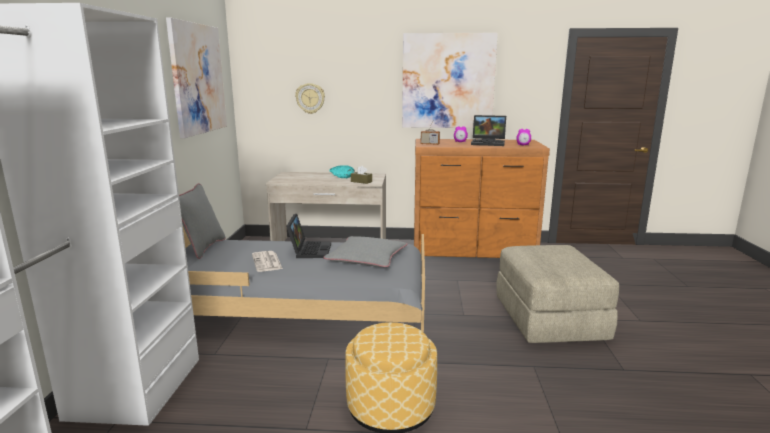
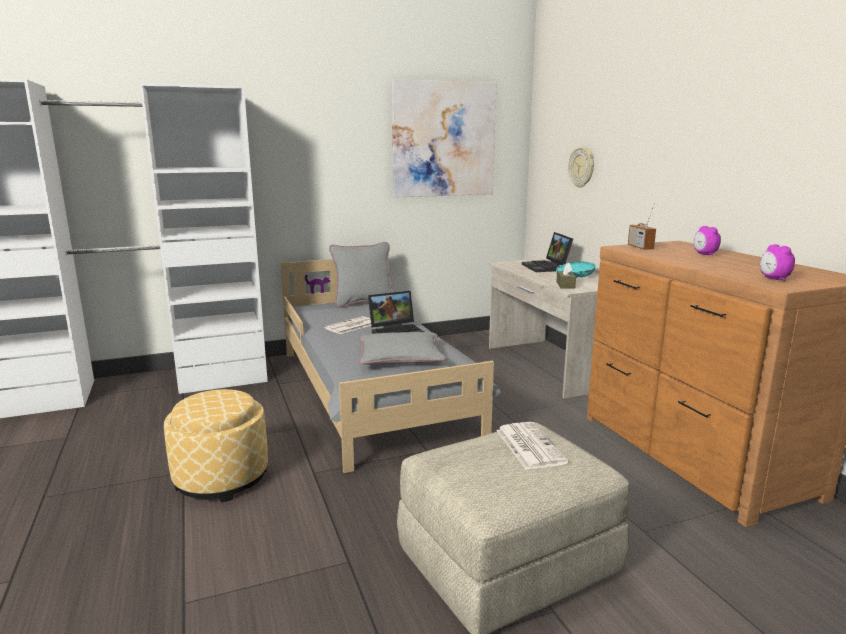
camera: 65 degrees right, 0 degrees up
picture [402,33,498,128] -> none
laptop [471,115,506,146] -> laptop moved to [522,232,573,272]
none -> newspaper [496,422,569,470]

